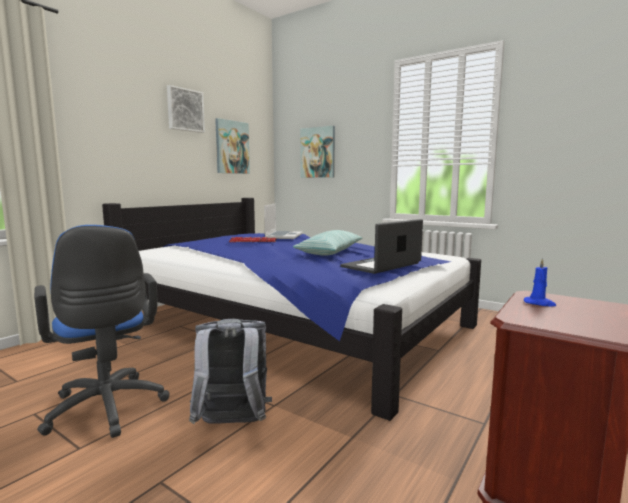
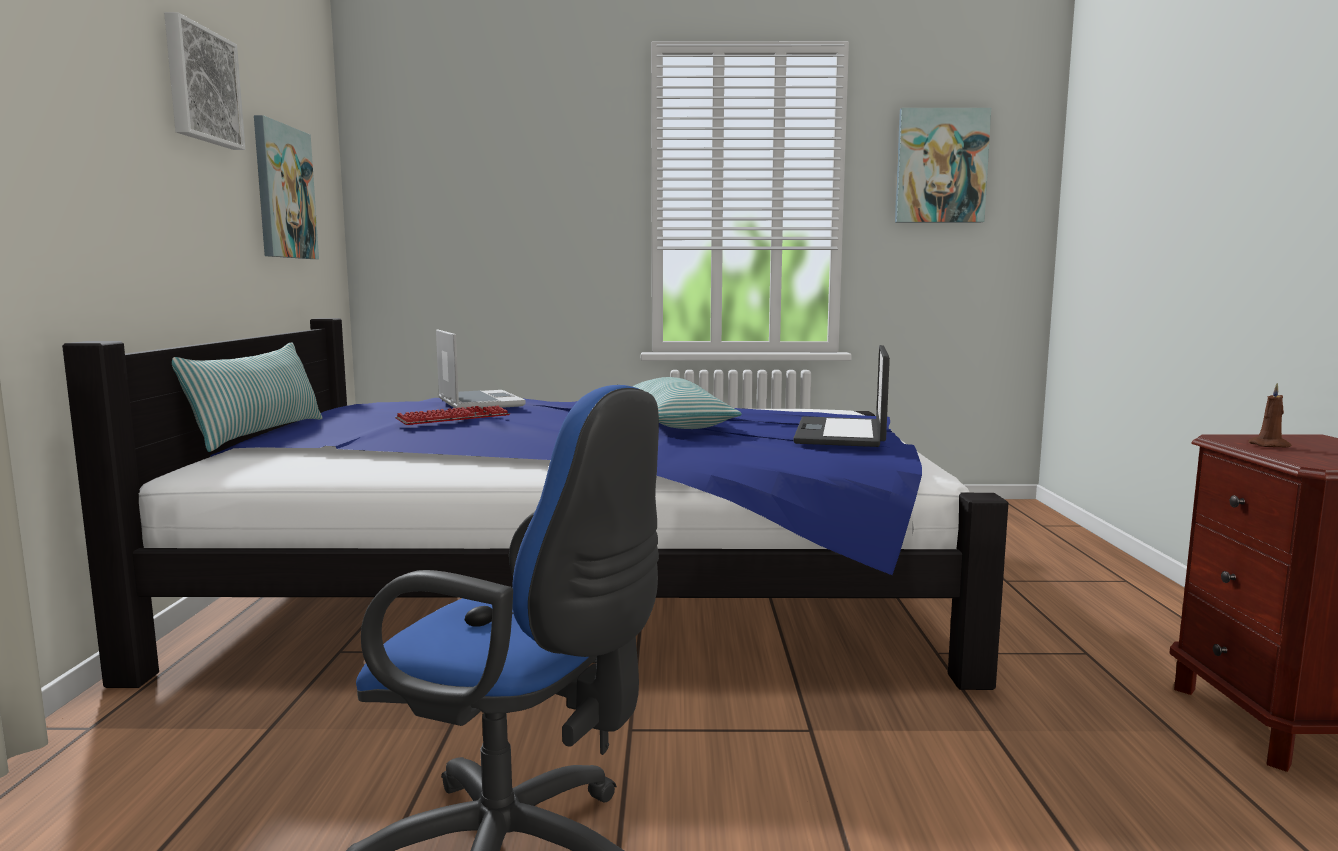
camera: 35 degrees left, 0 degrees up
grey backpack [189,319,272,424] -> none
picture [300,126,335,178] -> picture moved to [895,108,991,222]
blue candle [524,258,556,306] -> brown candle [1248,383,1292,447]
none -> pillow [172,342,322,452]

